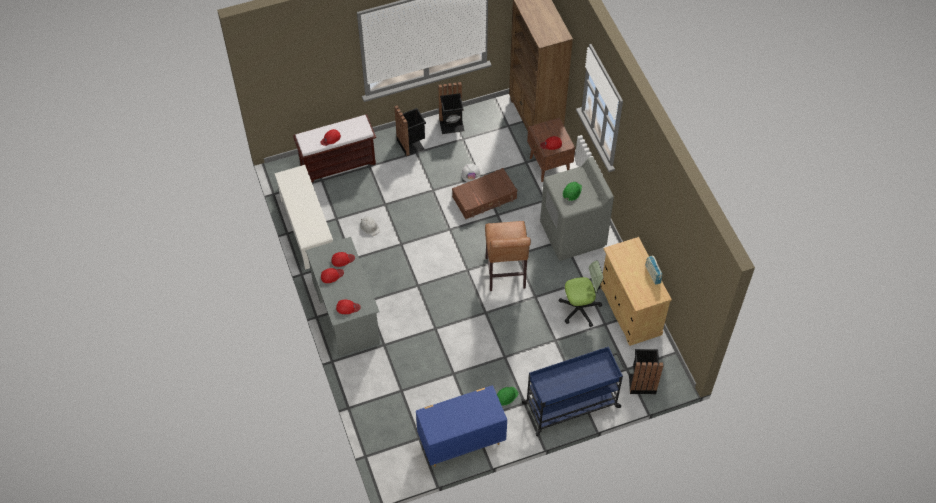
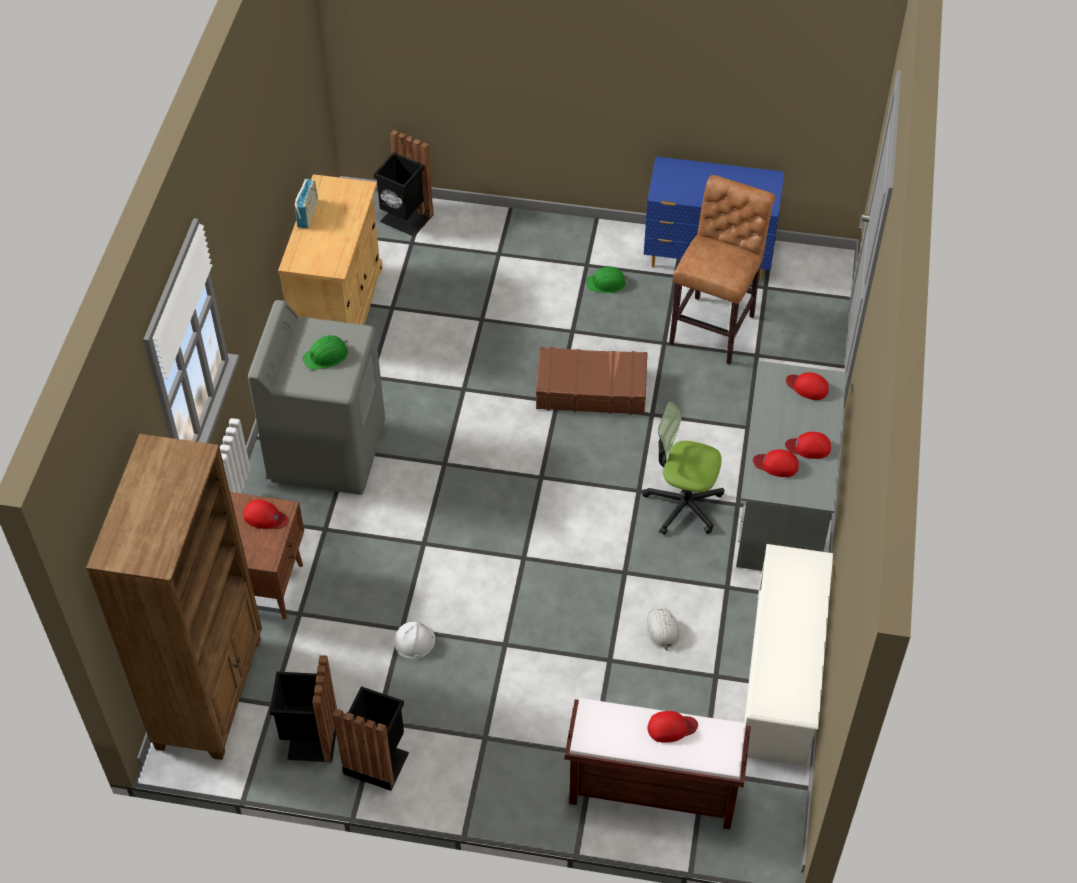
camera: 150 degrees left, 5 degrees down
black trash can [394,105,426,156] -> black trash can moved to [270,655,337,762]
brown suitcase [452,168,517,219] -> brown suitcase moved to [536,347,648,415]
brown stool [485,221,531,291] -> brown stool moved to [669,175,775,365]
blue cart [521,346,626,437] -> none
office chair [559,261,604,327] -> office chair moved to [642,402,724,535]

